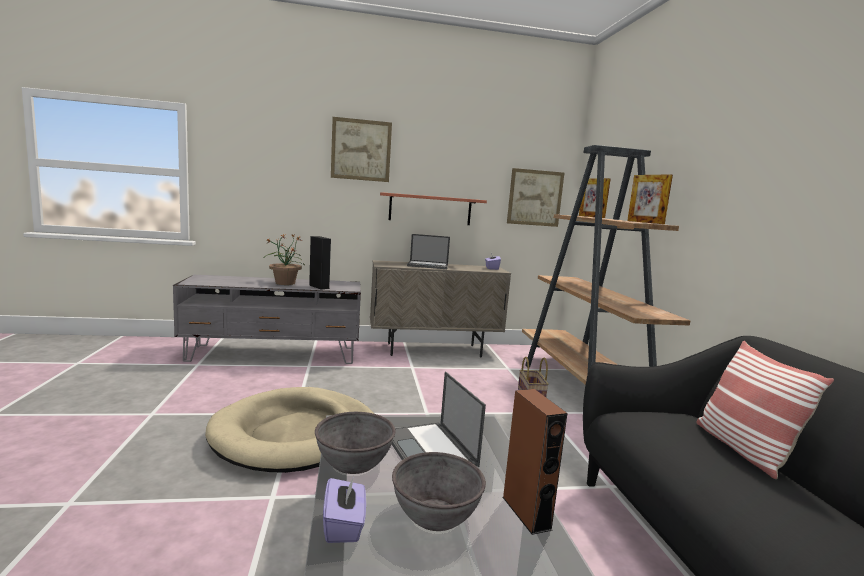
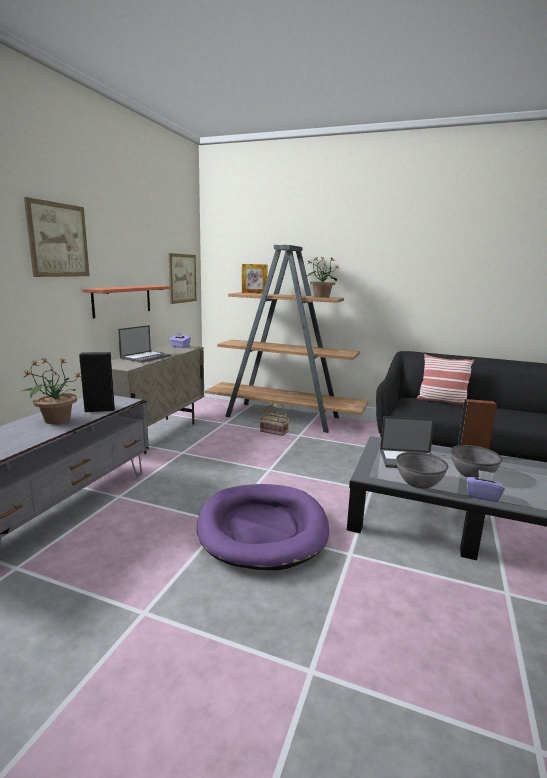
camera: 60 degrees left, 5 degrees up
beige dog bed [205,387,374,473] -> purple dog bed [197,484,329,570]
picture frame [627,174,673,224] -> potted plant [306,257,338,298]

